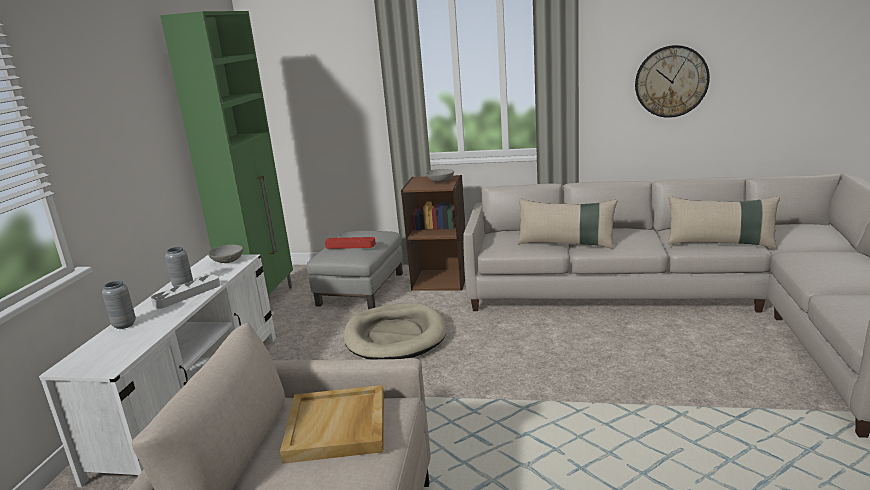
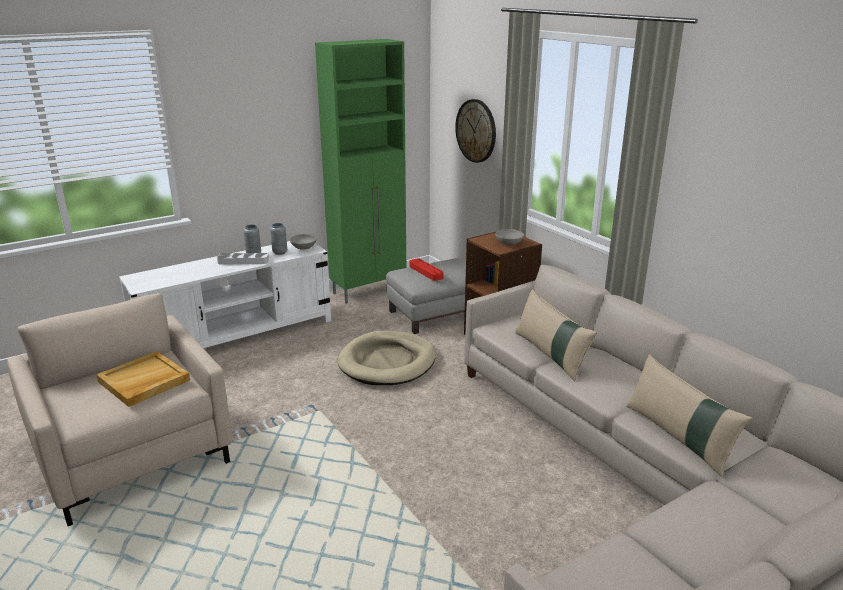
camera: 45 degrees right, 5 degrees up
grey vase [102,281,136,329] -> grey vase moved to [270,223,287,255]
wall clock [635,45,710,118] -> wall clock moved to [455,99,496,163]

